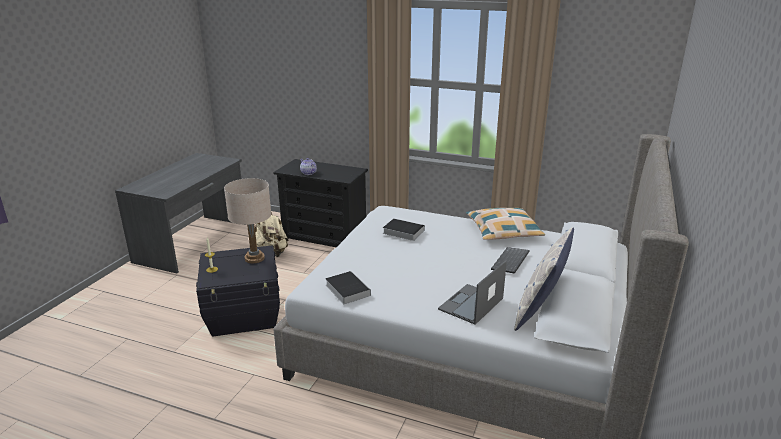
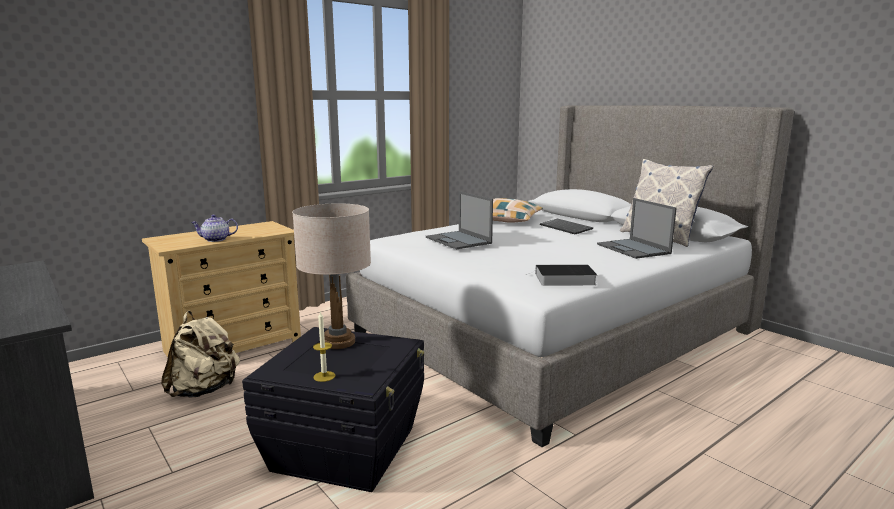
camera: 60 degrees left, 10 degrees down
black dresser [273,159,368,247] -> beige dresser [142,221,301,357]
book [383,219,425,241] -> laptop [426,191,493,250]

